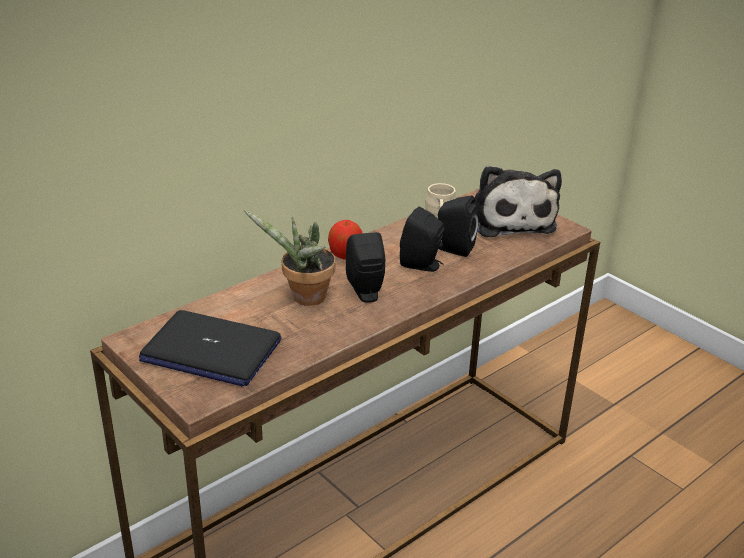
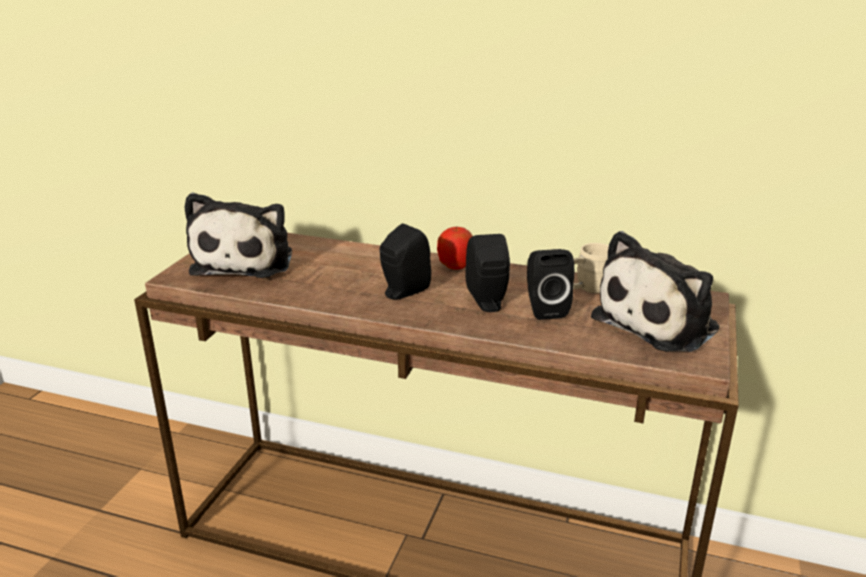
camera: 60 degrees right, 5 degrees down
laptop [139,310,281,387] -> plush toy [185,192,292,278]
potted plant [243,209,336,306] -> none

